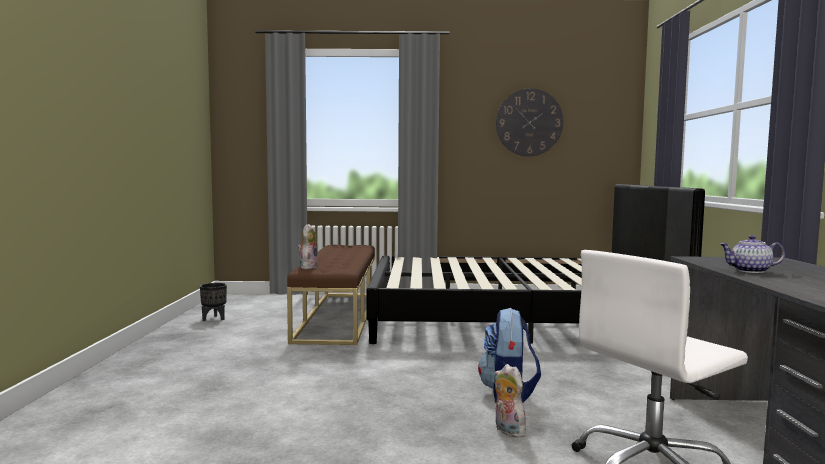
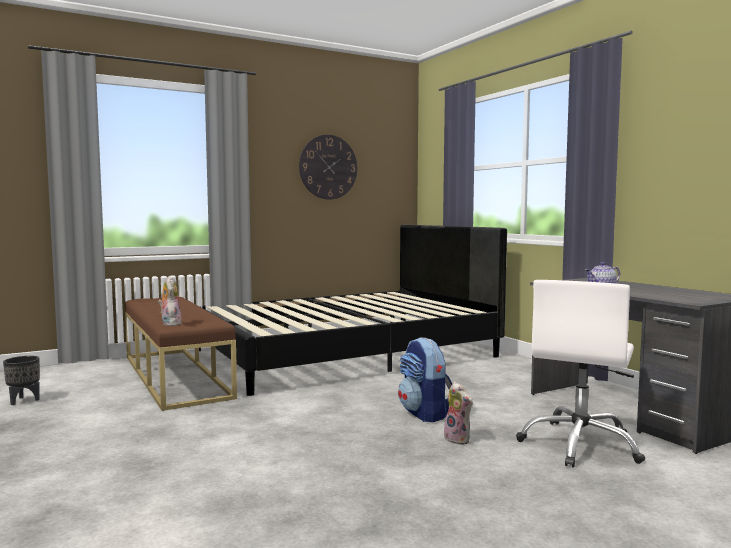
camera: 30 degrees left, 0 degrees up
plush toy [494,364,526,438] -> plush toy turned 150 degrees counterclockwise [444,382,473,445]

